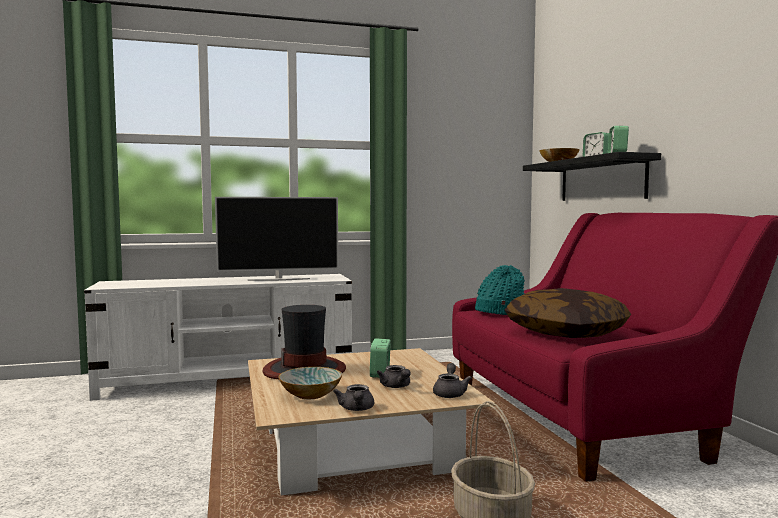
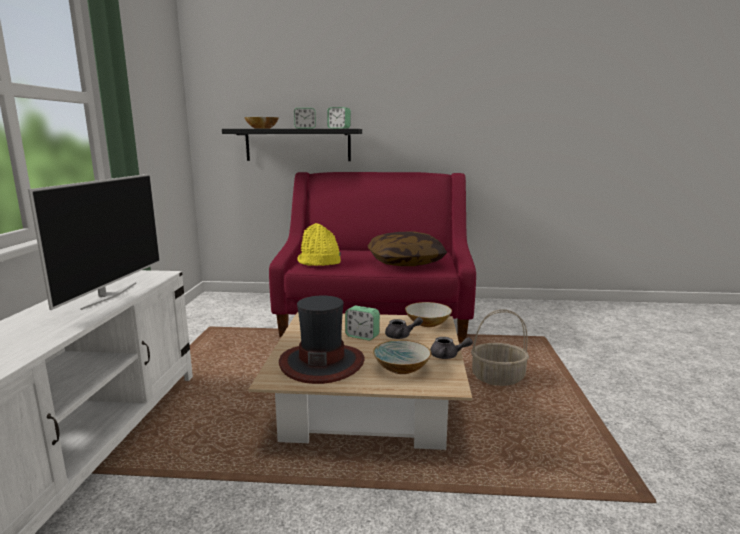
camera: 70 degrees left, 10 degrees up
grey teapot [433,363,472,398] -> bowl [405,302,452,327]
turquoise hat [475,265,525,315] -> yellow hat [298,223,341,266]

